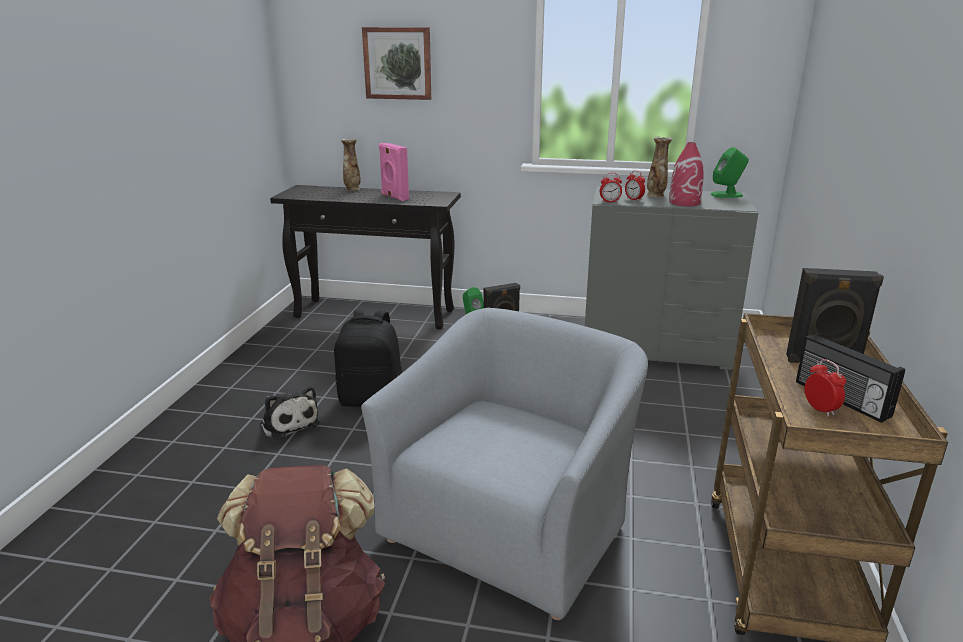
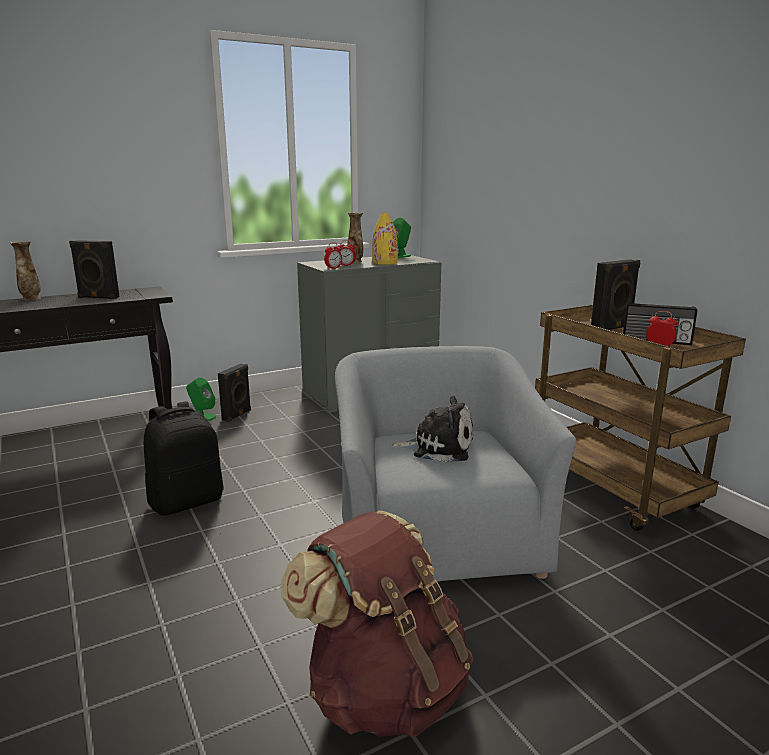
camera: 40 degrees left, 5 degrees down
plush toy [260,386,320,440] -> plush toy moved to [391,396,473,463]
picture [362,27,431,100] -> none
pink speaker [379,143,409,201] -> black speaker [69,240,120,299]
red vase [669,142,704,206] -> yellow vase [372,213,398,265]

